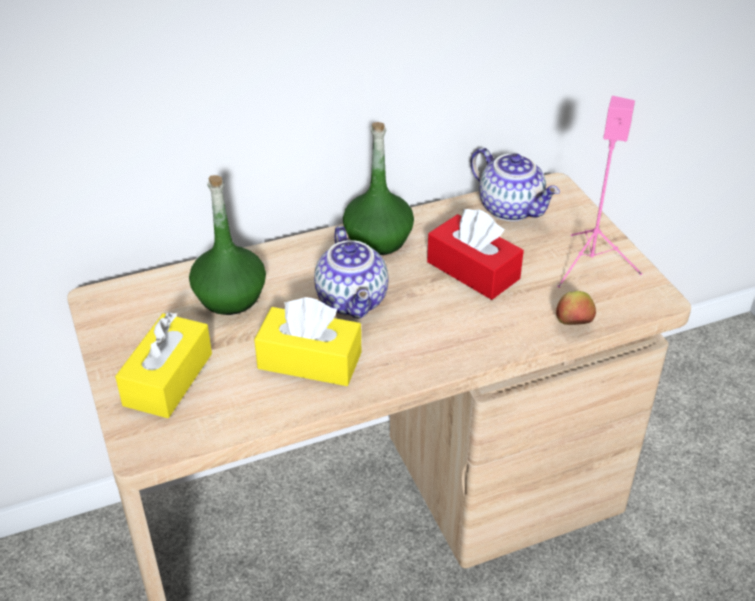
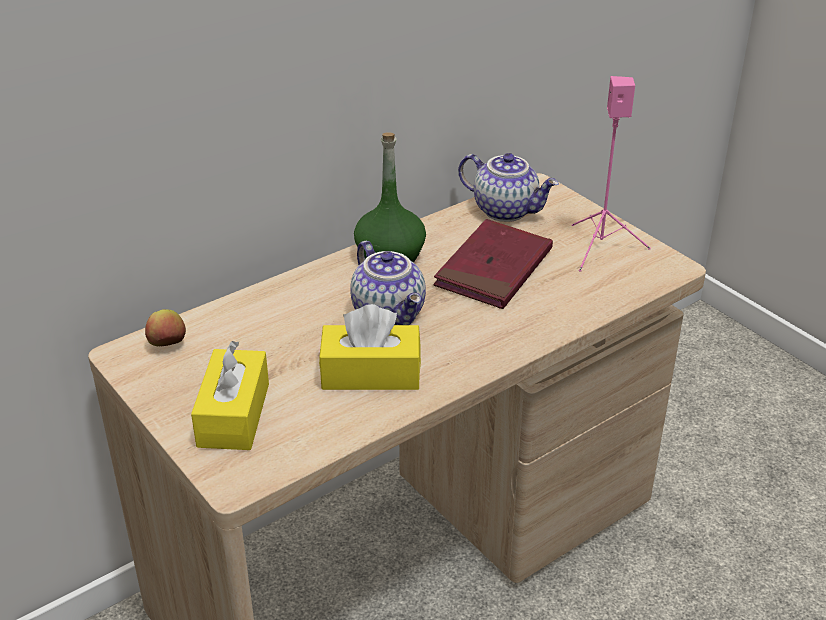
camera: 15 degrees left, 5 degrees down
green bottle [189,175,266,315] -> none
red tissue box [427,209,524,300] -> red book [434,219,553,309]
apple [556,291,596,325] -> apple moved to [145,309,186,346]

